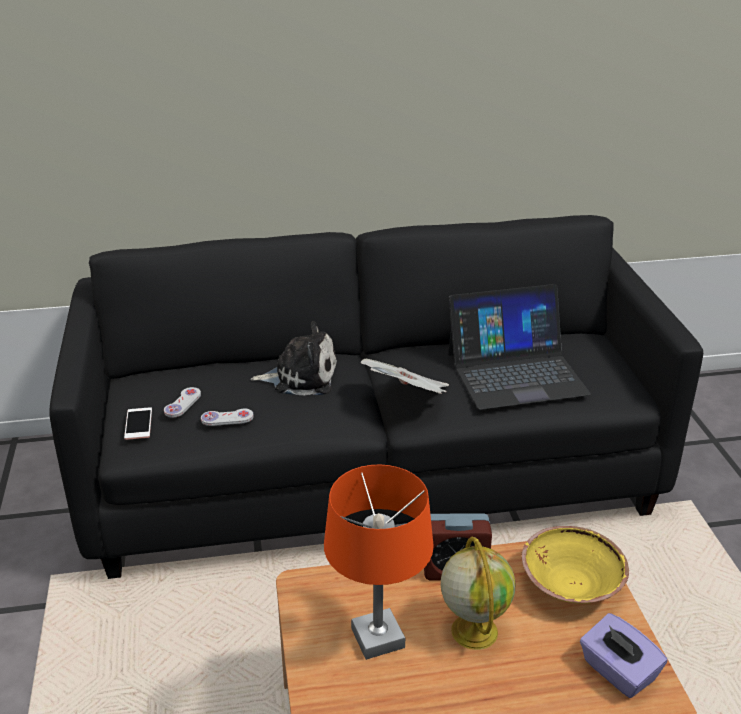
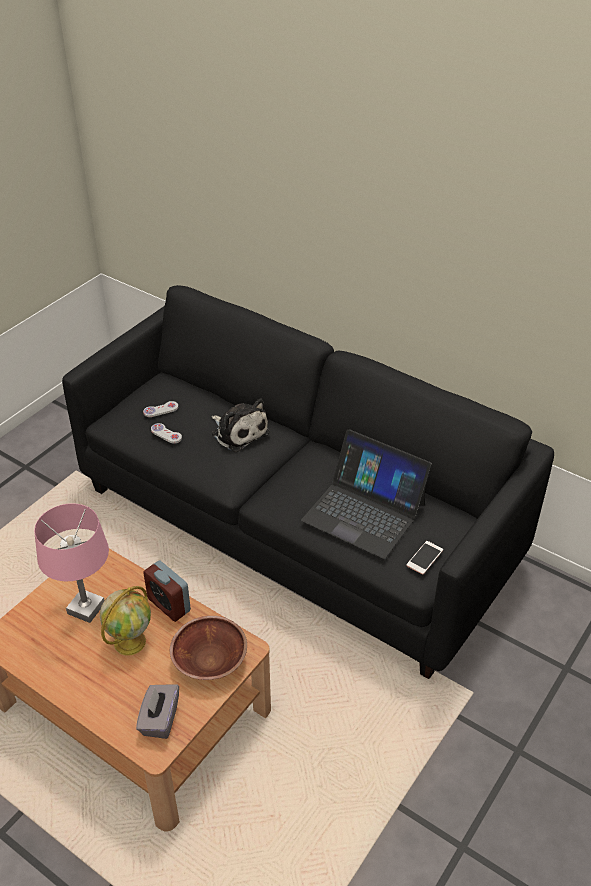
camera: 45 degrees right, 10 degrees up
phone [124,407,152,440] -> phone moved to [406,541,443,575]
orange table lamp [324,465,434,660] -> pink table lamp [34,503,109,623]
newspaper [361,359,449,394] -> none
yellow bowl [522,526,629,604] -> brown bowl [170,616,247,680]
purple tissue box [580,613,667,698] -> grey tissue box [136,684,179,739]

